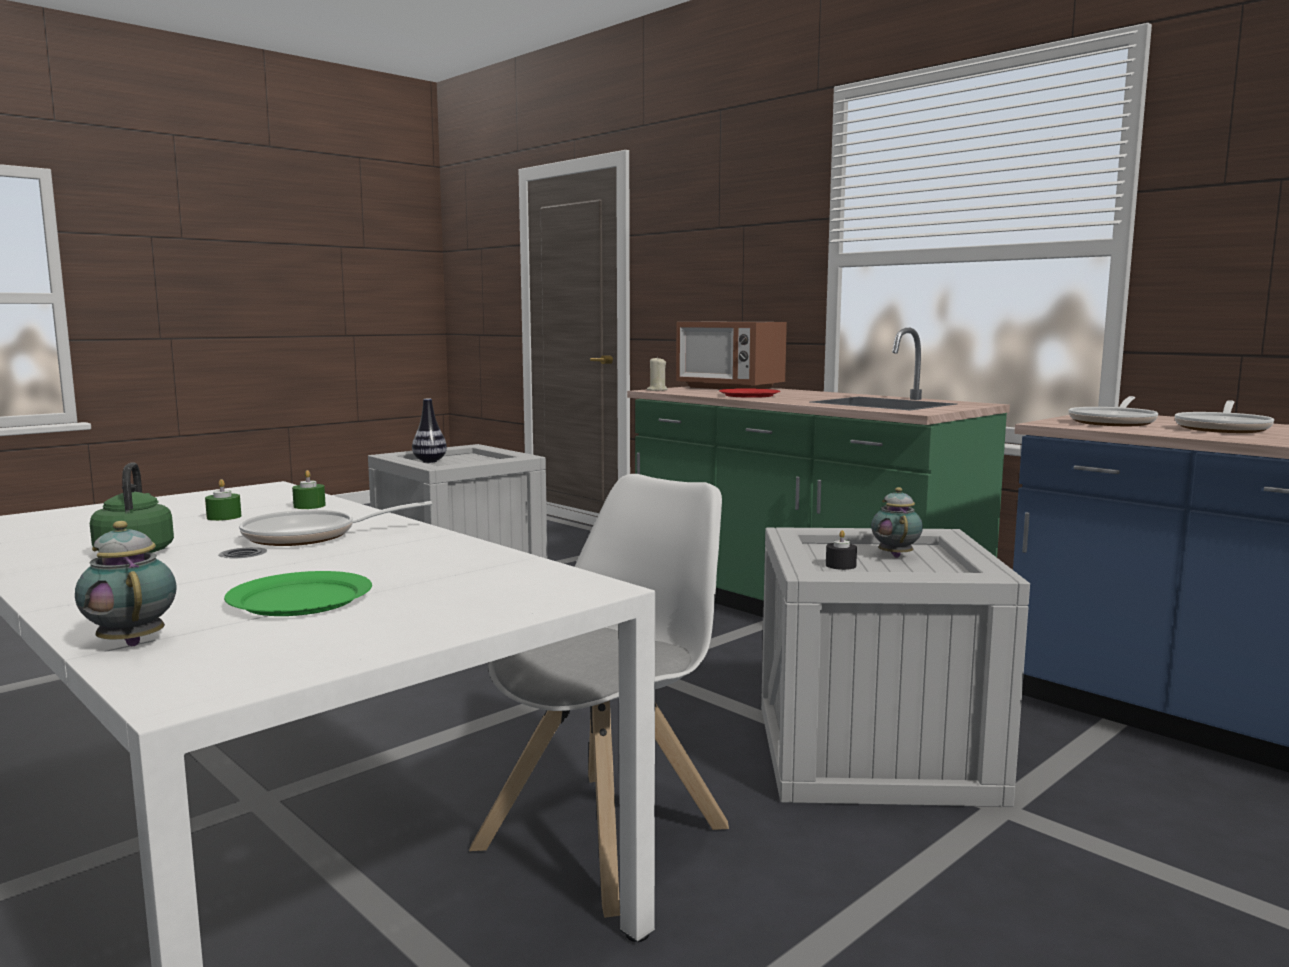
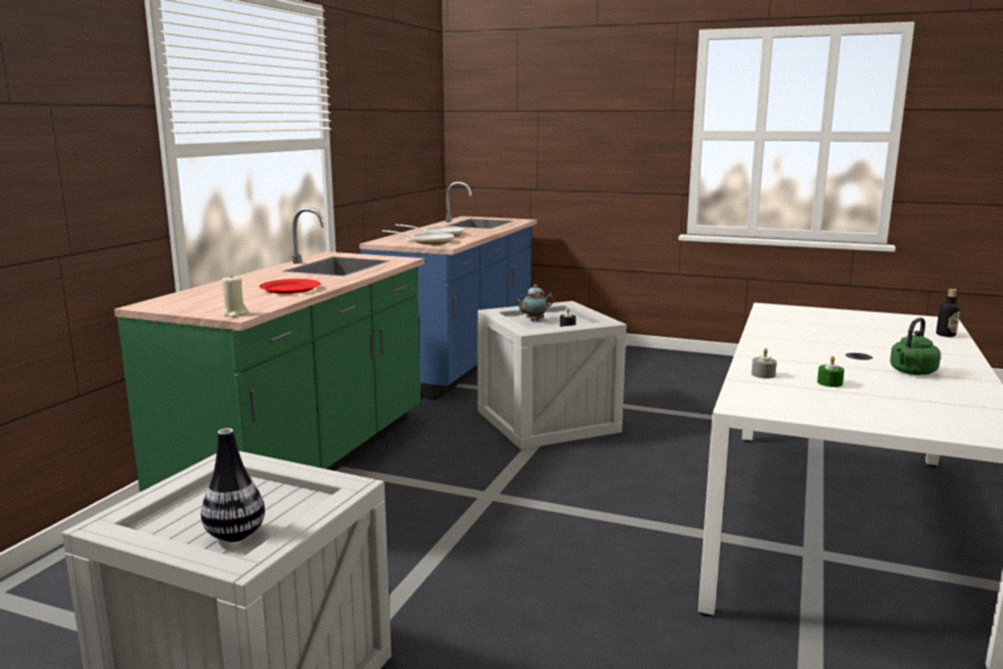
camera: 115 degrees left, 5 degrees up
teapot [75,521,177,646] -> bottle [936,289,960,337]
green plate [224,571,372,616] -> none
frying pan [239,501,432,546] -> none
green candle [292,470,326,509] -> grey candle [751,348,777,379]
chair [469,474,729,918] -> none
microwave [676,322,787,389] -> none

